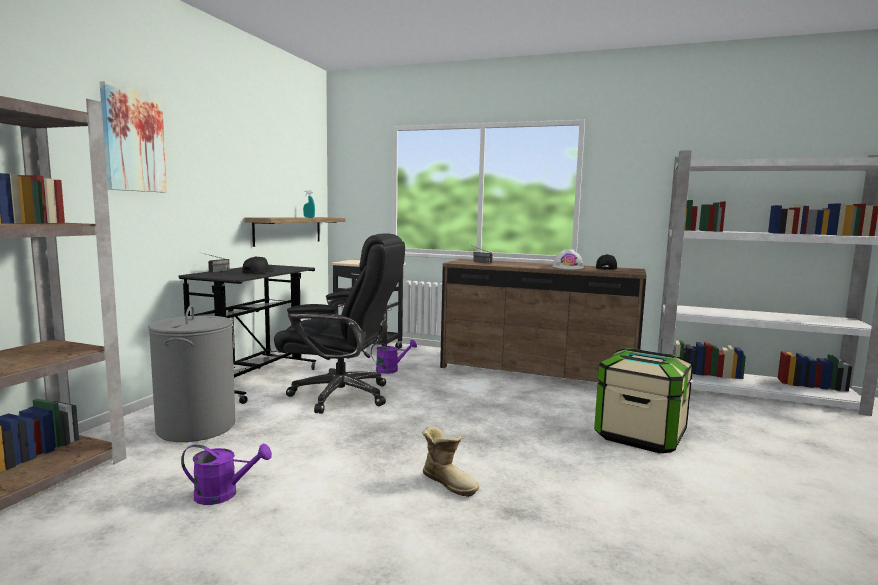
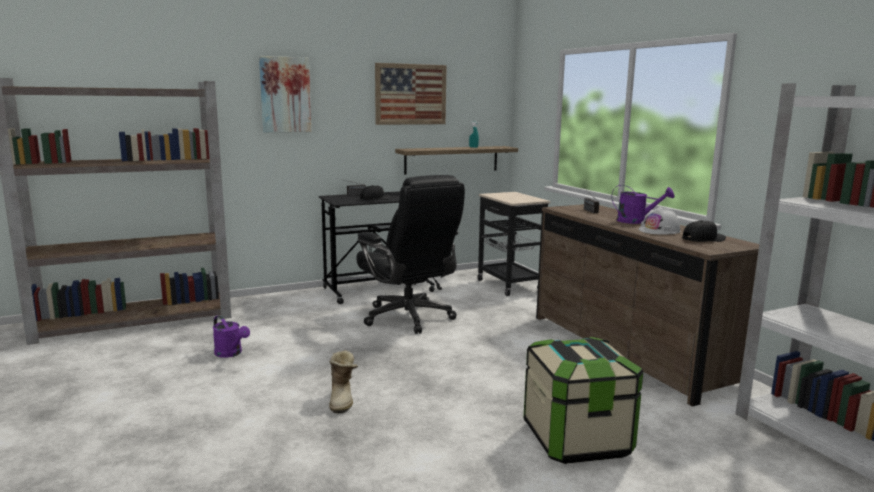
camera: 45 degrees right, 5 degrees up
grey laundry basket [148,305,235,442] -> none
purple watering can [371,339,417,374] -> purple watering can moved to [612,185,675,224]
none -> picture [375,63,447,125]

